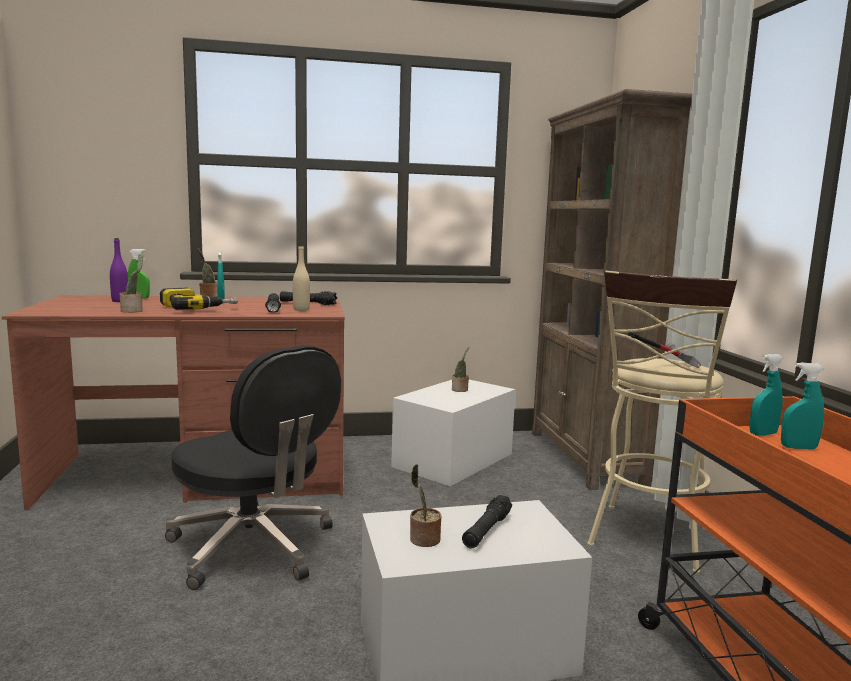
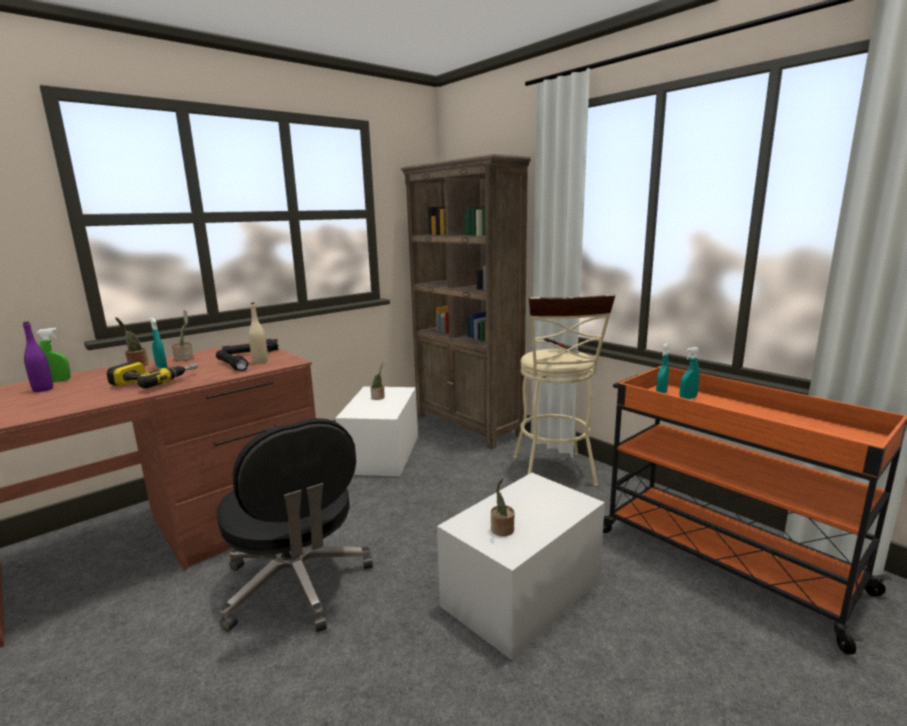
camera: 30 degrees left, 5 degrees up
potted plant [120,254,144,313] -> potted plant moved to [172,310,194,361]
black office chair [165,345,341,590] -> black office chair turned 45 degrees clockwise [217,418,373,632]
black flashlight [462,495,512,548] -> none

